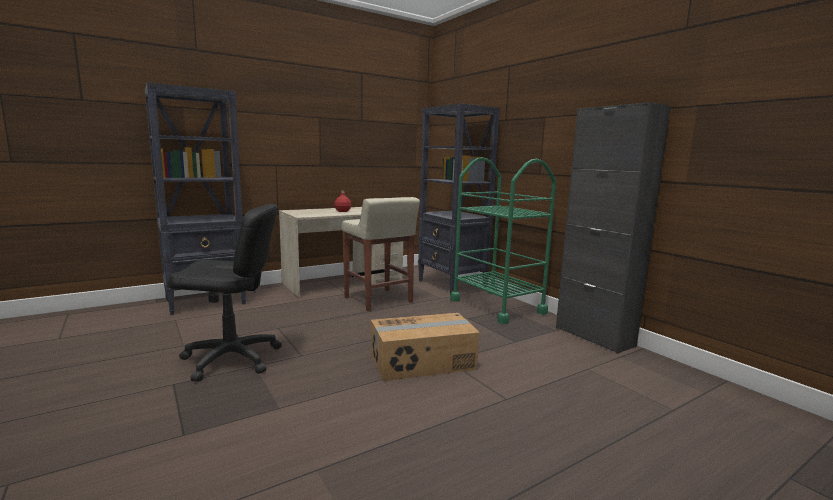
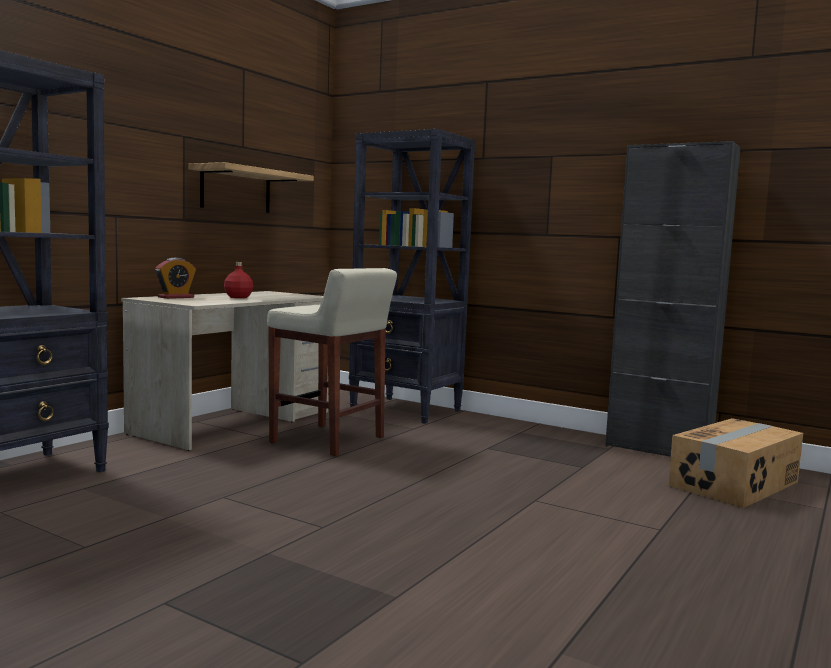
camera: 25 degrees left, 5 degrees down
black office chair [167,204,282,382] -> none
cardboard box [371,313,480,381] -> cardboard box moved to [669,418,803,508]
green cart [450,157,556,324] -> none
none -> alarm clock [155,258,196,299]
none -> shelf [188,162,314,213]

